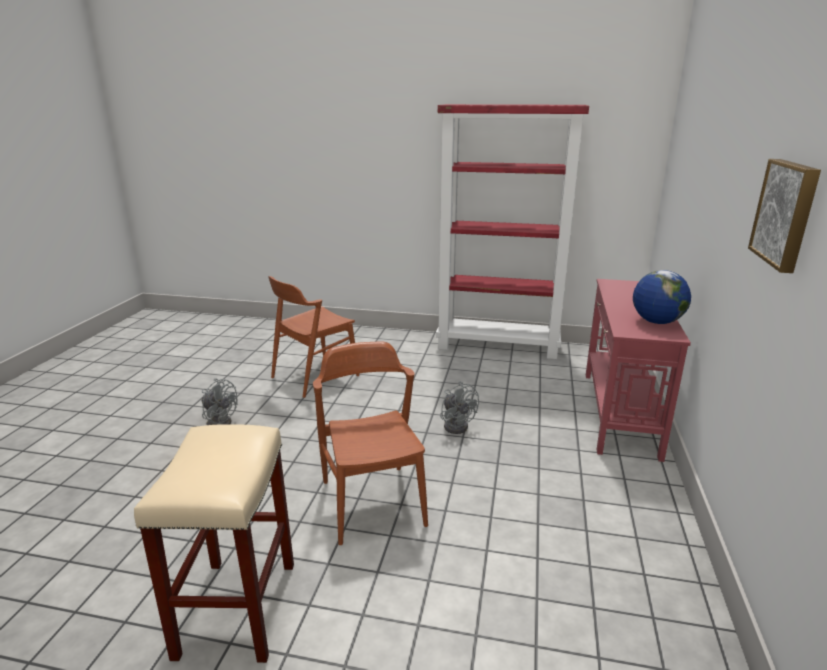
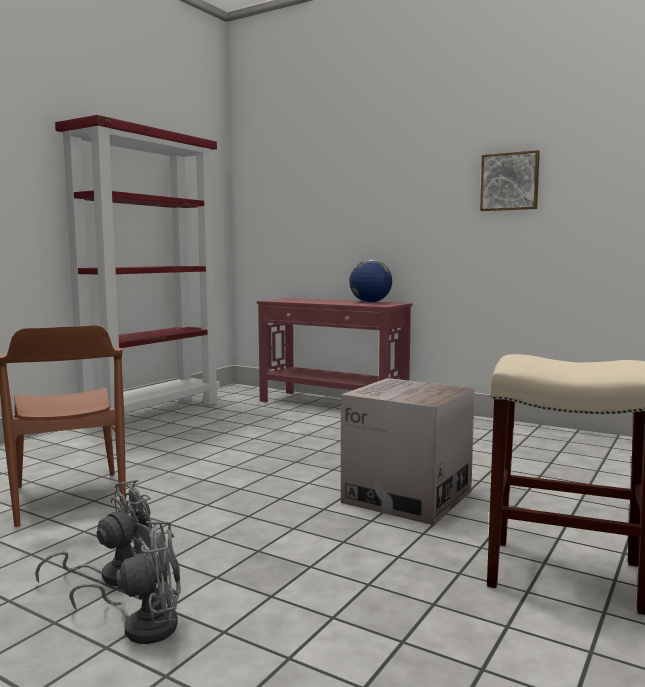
camera: 70 degrees left, 15 degrees down
brown chair [313,341,428,545] -> cardboard box [341,378,475,525]
grey fan [440,382,479,434] -> grey fan moved to [69,520,181,644]

